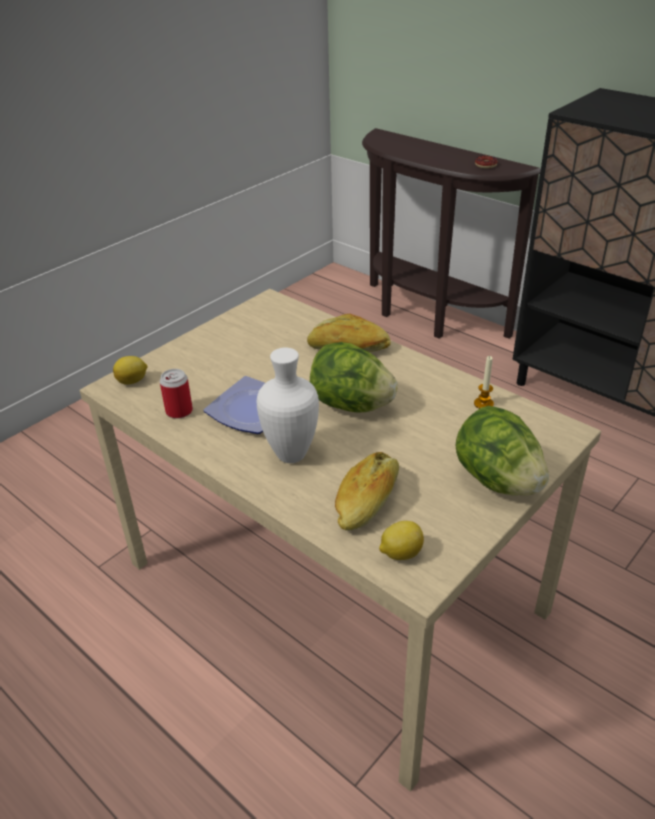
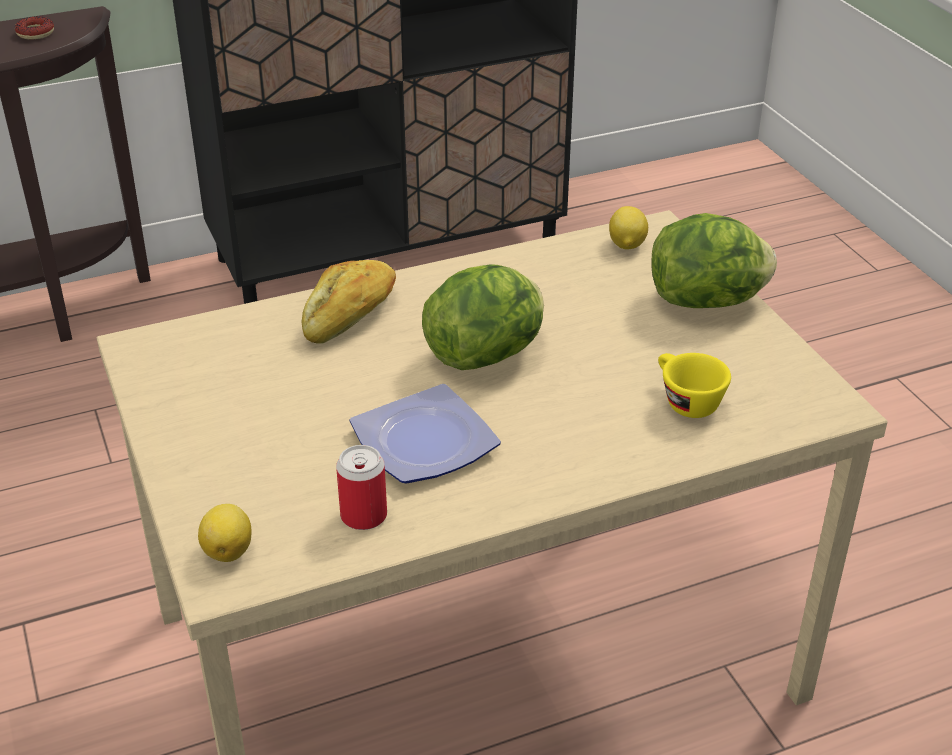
camera: 65 degrees left, 0 degrees up
white vase [257,348,319,463] -> none
bread [335,452,399,530] -> yellow cup [658,353,731,418]
lemon [379,521,424,560] -> lemon moved to [609,206,648,249]
candle [474,356,494,409] -> none

